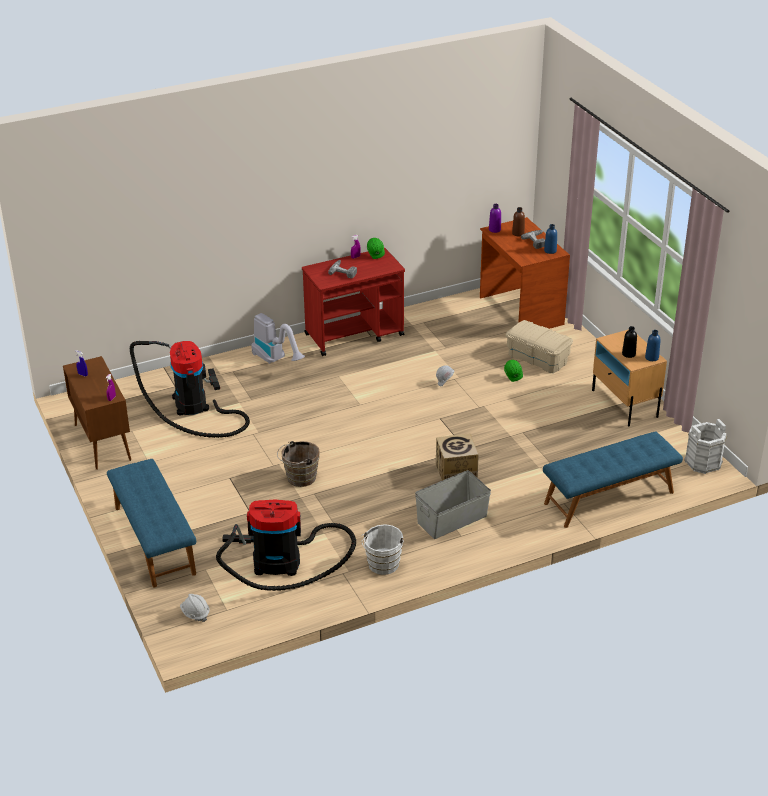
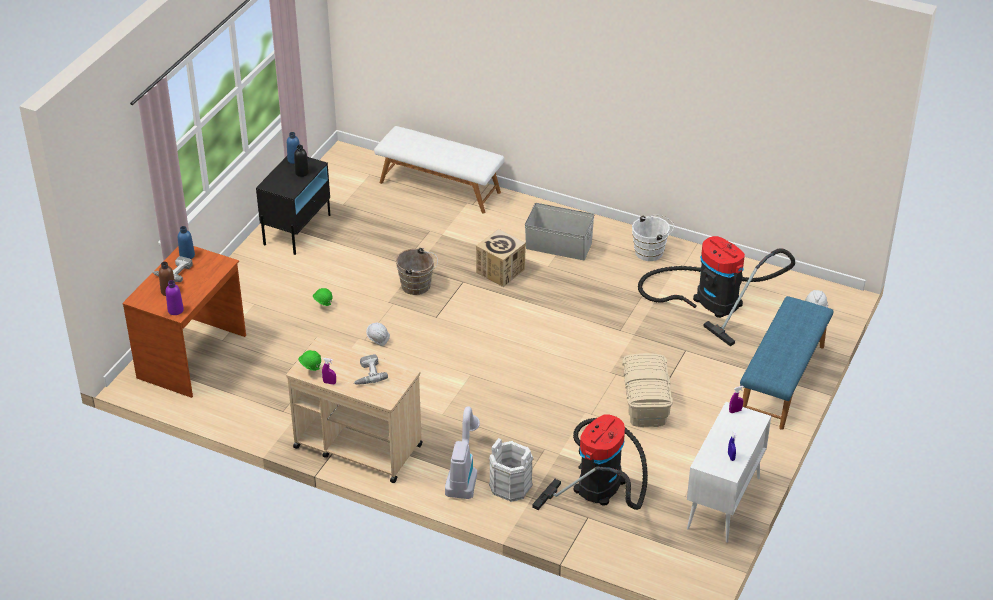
camera: 130 degrees left, 5 degrees up
brown cabinet [63,356,131,470] -> white cabinet [687,402,771,543]
brown bucket [277,441,320,487] -> brown bucket moved to [396,248,438,295]
red cart [302,248,405,356] -> beige cart [286,337,423,483]
beige storage box [506,320,573,373] -> beige storage box moved to [622,353,673,427]
blue bench [543,431,683,528] -> white bench [374,126,504,214]
beige nightstand [592,329,667,426] -> black nightstand [256,156,330,255]
white bucket [684,419,727,474] -> white bucket moved to [489,438,533,502]

